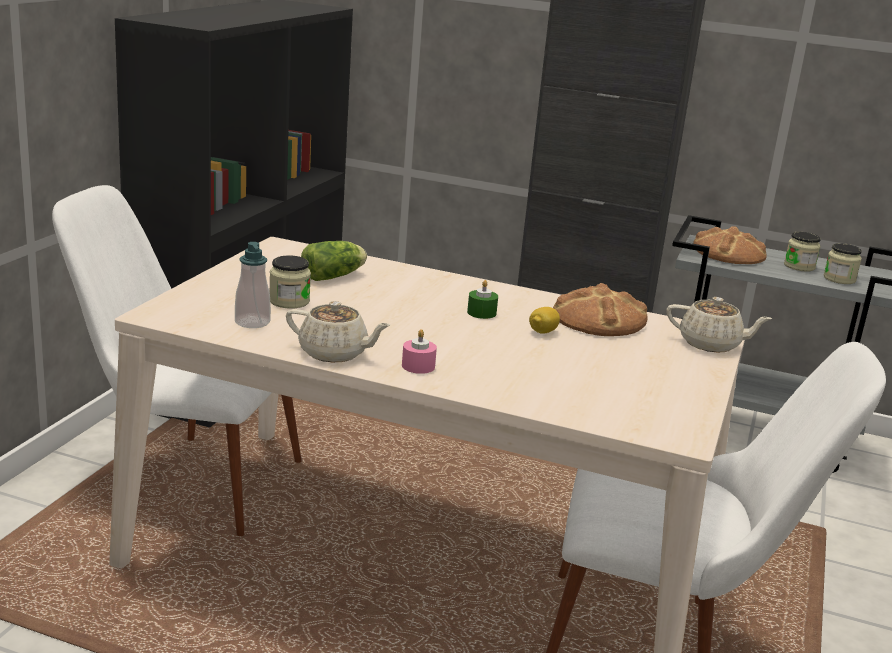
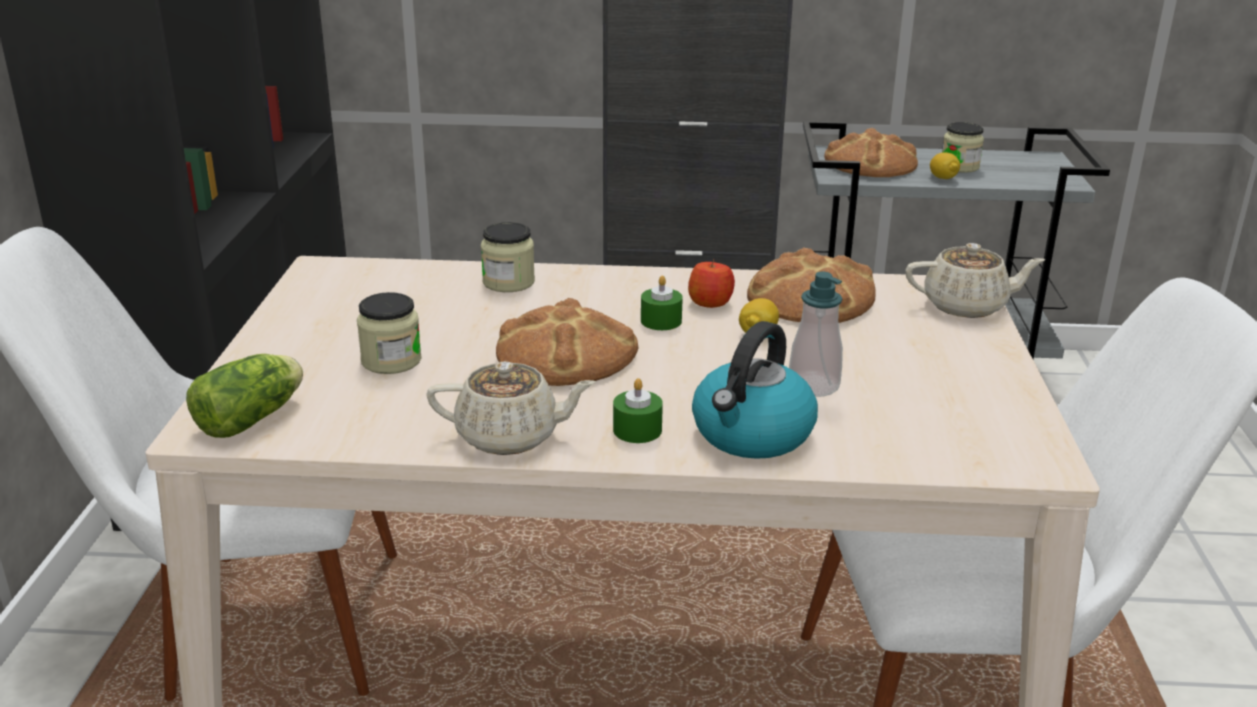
camera: 15 degrees left, 5 degrees up
soap dispenser [235,242,271,328] -> soap dispenser moved to [789,272,843,397]
lettuce [301,241,367,281] -> lettuce moved to [186,354,303,438]
pink candle [402,329,437,374] -> green candle [613,378,663,443]
jar [824,243,862,284] -> jar moved to [481,222,535,292]
none -> bread [496,298,639,386]
none -> apple [688,259,735,308]
none -> kettle [692,321,818,459]
none -> lemon [930,153,960,179]

